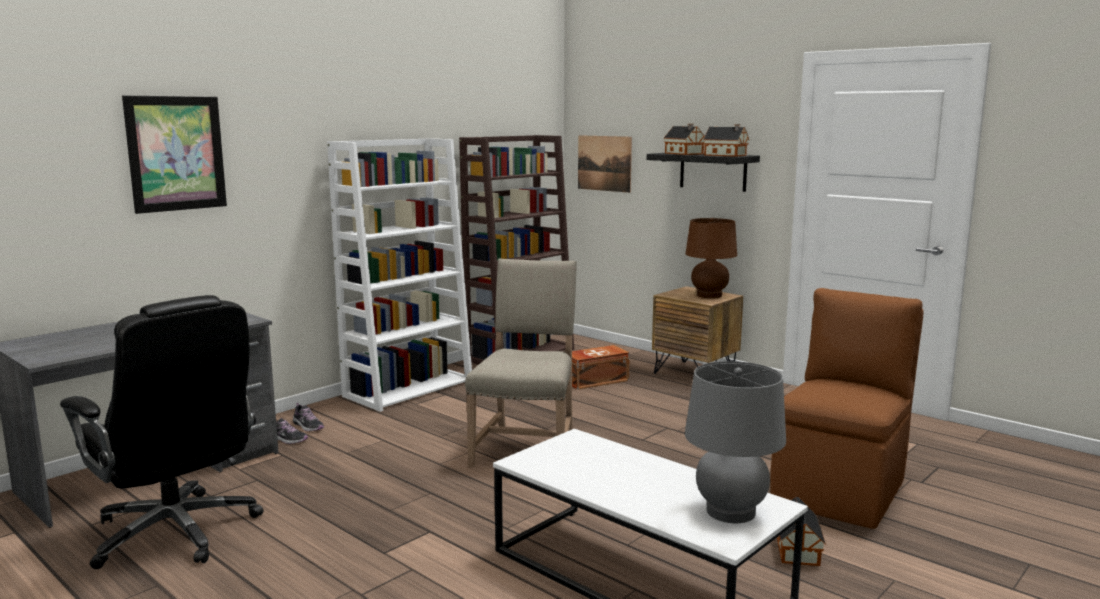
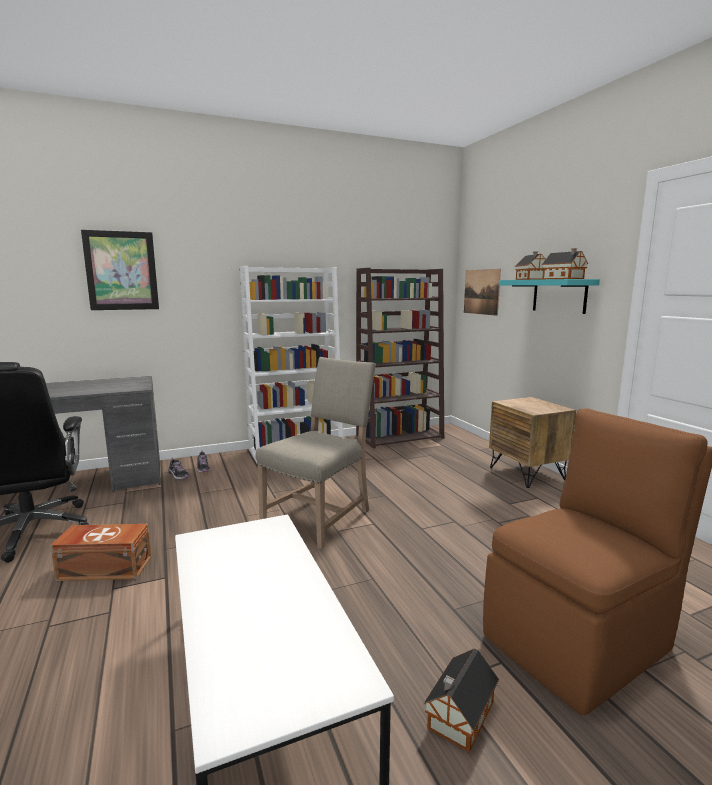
camera: 25 degrees right, 0 degrees up
brown storage box [572,345,630,390] -> brown storage box moved to [50,524,151,581]
black shelf [647,153,760,192] -> turquoise shelf [499,279,600,314]
brown table lamp [685,218,737,298] -> none
grey table lamp [685,361,786,523] -> none

